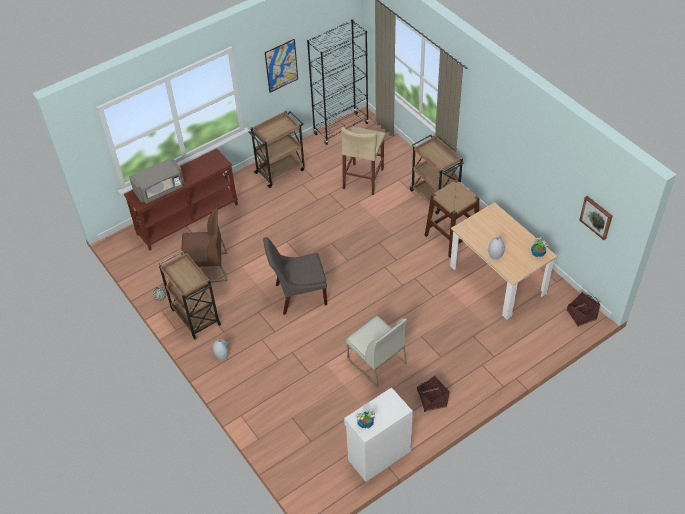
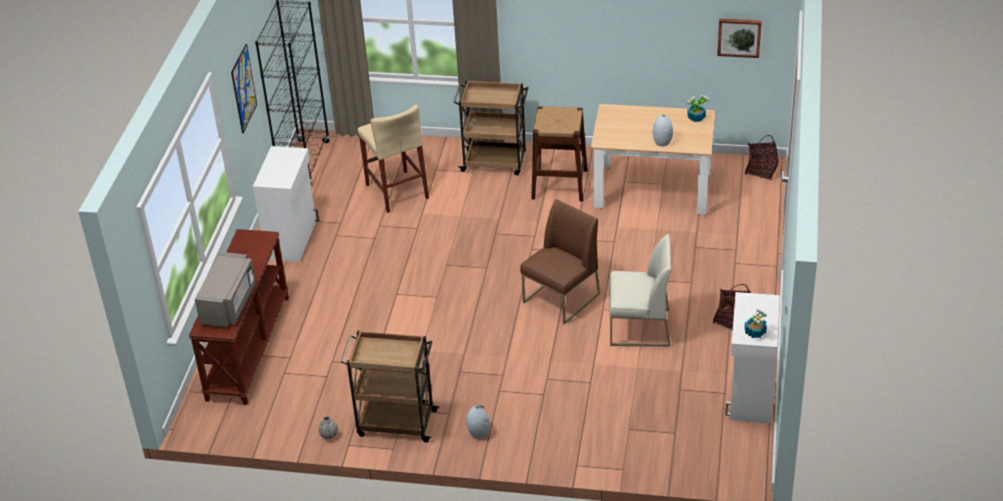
camera: 45 degrees left, 10 degrees down
brown chair [181,208,228,282] -> brown chair moved to [520,199,600,324]
brown cart [248,111,305,188] -> white cabinet [253,146,319,262]
grey chair [263,237,327,315] -> none

